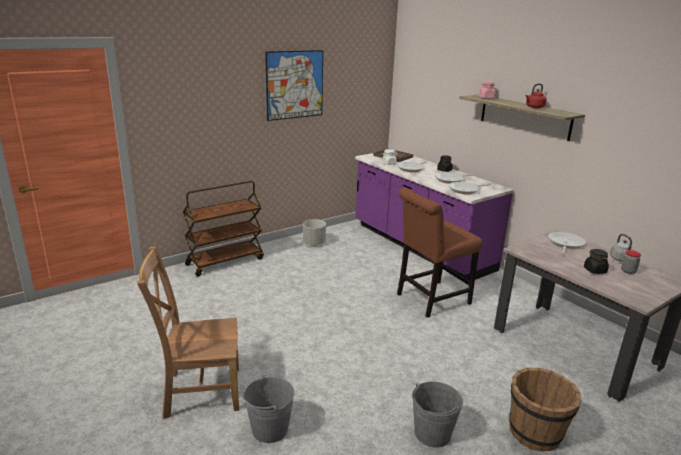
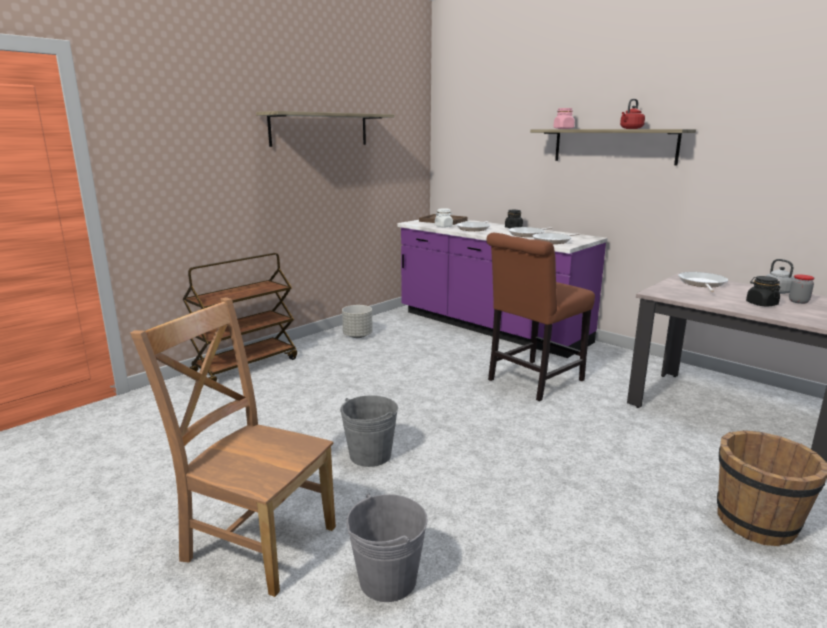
camera: 10 degrees left, 5 degrees down
brown chair [137,246,239,419] -> brown chair turned 45 degrees clockwise [130,297,336,597]
picture [265,50,323,121] -> shelf [256,111,394,147]
grey bucket [412,381,463,448] -> grey bucket moved to [340,395,398,467]

